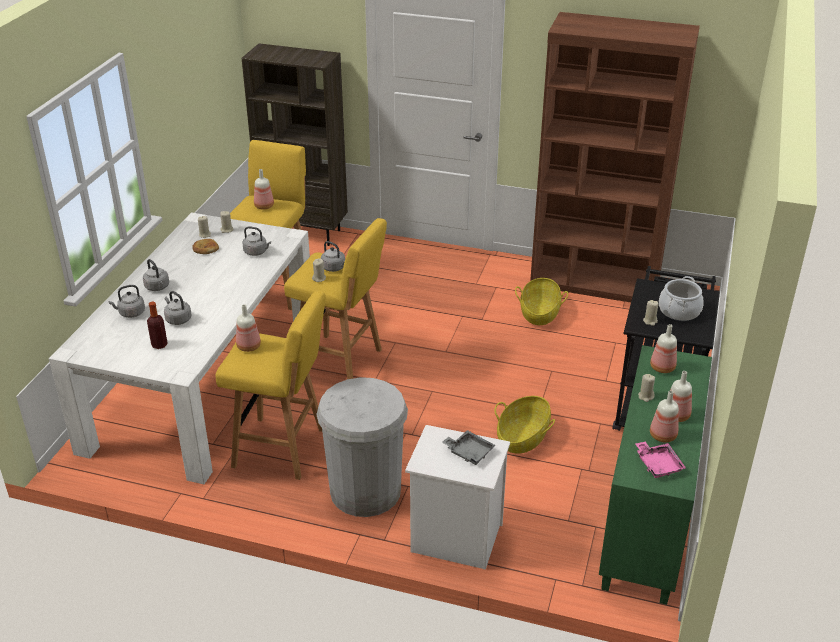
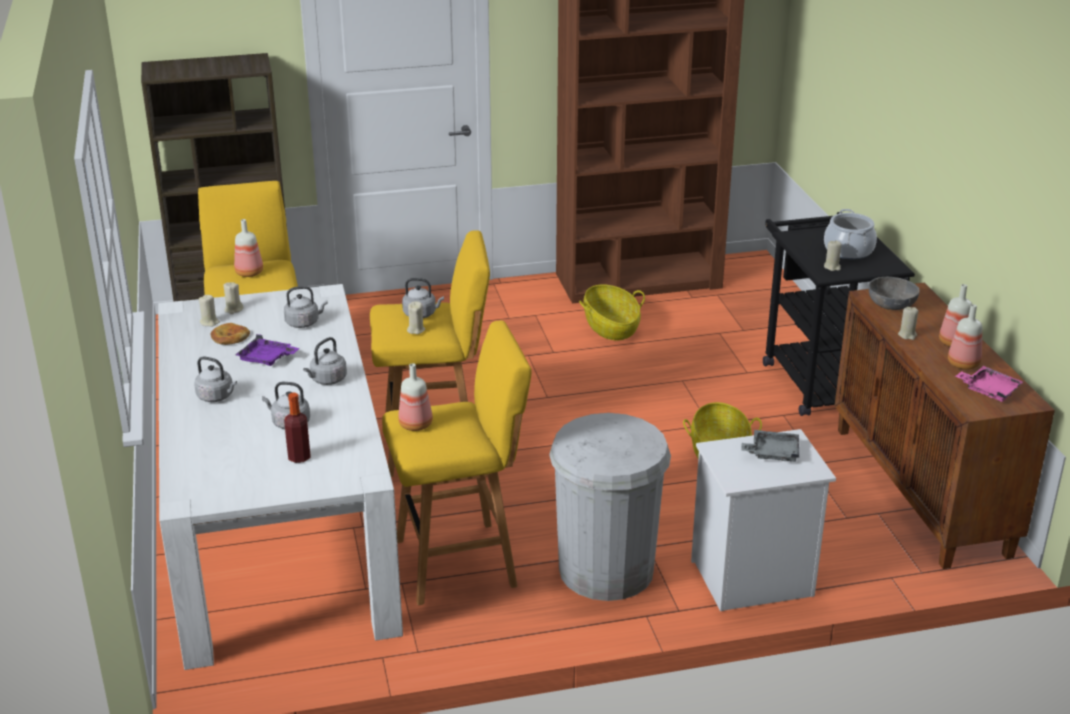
camera: 30 degrees left, 5 degrees down
grey kettle [108,285,145,318] -> grey kettle moved to [303,337,347,385]
green cabinet [599,345,712,605] -> brown cabinet [835,283,1055,569]
bottle [650,324,677,373] -> grey bowl [869,277,920,310]
none -> purple tray [236,334,299,366]

